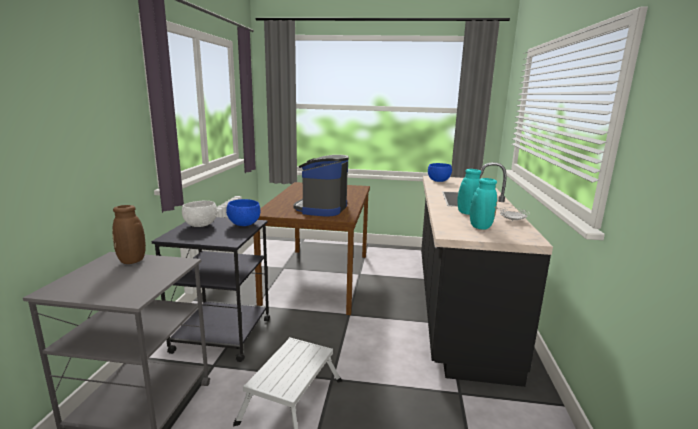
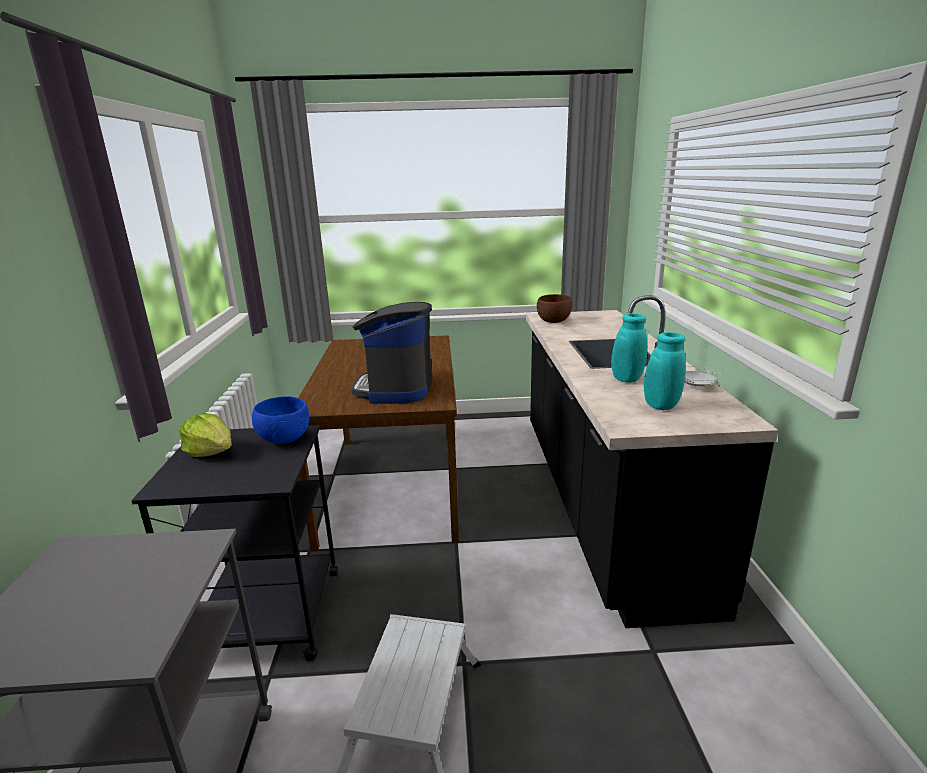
camera: 10 degrees left, 5 degrees up
brown vase [112,205,146,264] -> none
white bowl [182,201,218,227] -> lettuce [179,413,232,457]
blue bowl [428,163,452,182] -> brown bowl [537,294,572,323]

